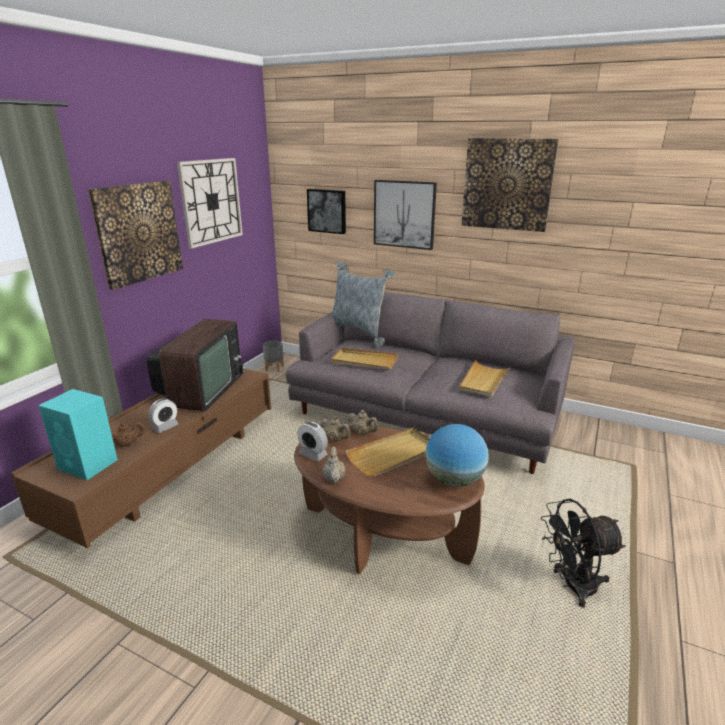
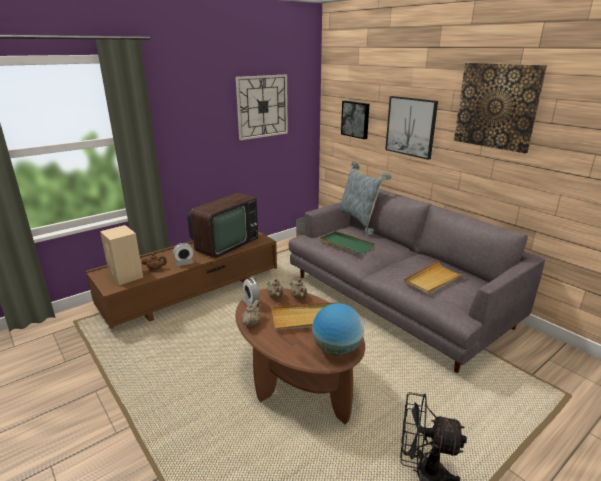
camera: 25 degrees right, 0 degrees up
turquoise speaker [38,389,118,480] -> beige speaker [100,225,143,285]
picture [88,181,183,290] -> none
beige tray [331,348,398,369] -> green tray [320,231,375,255]

